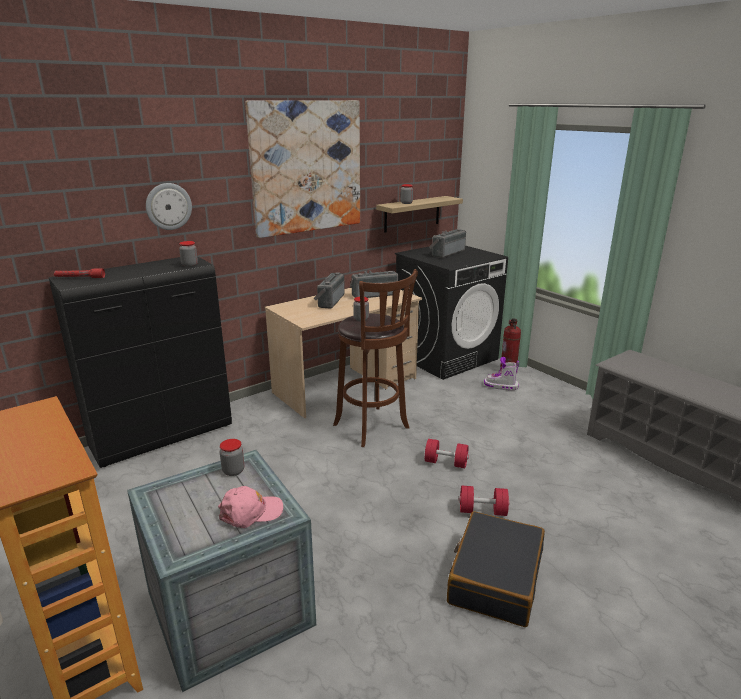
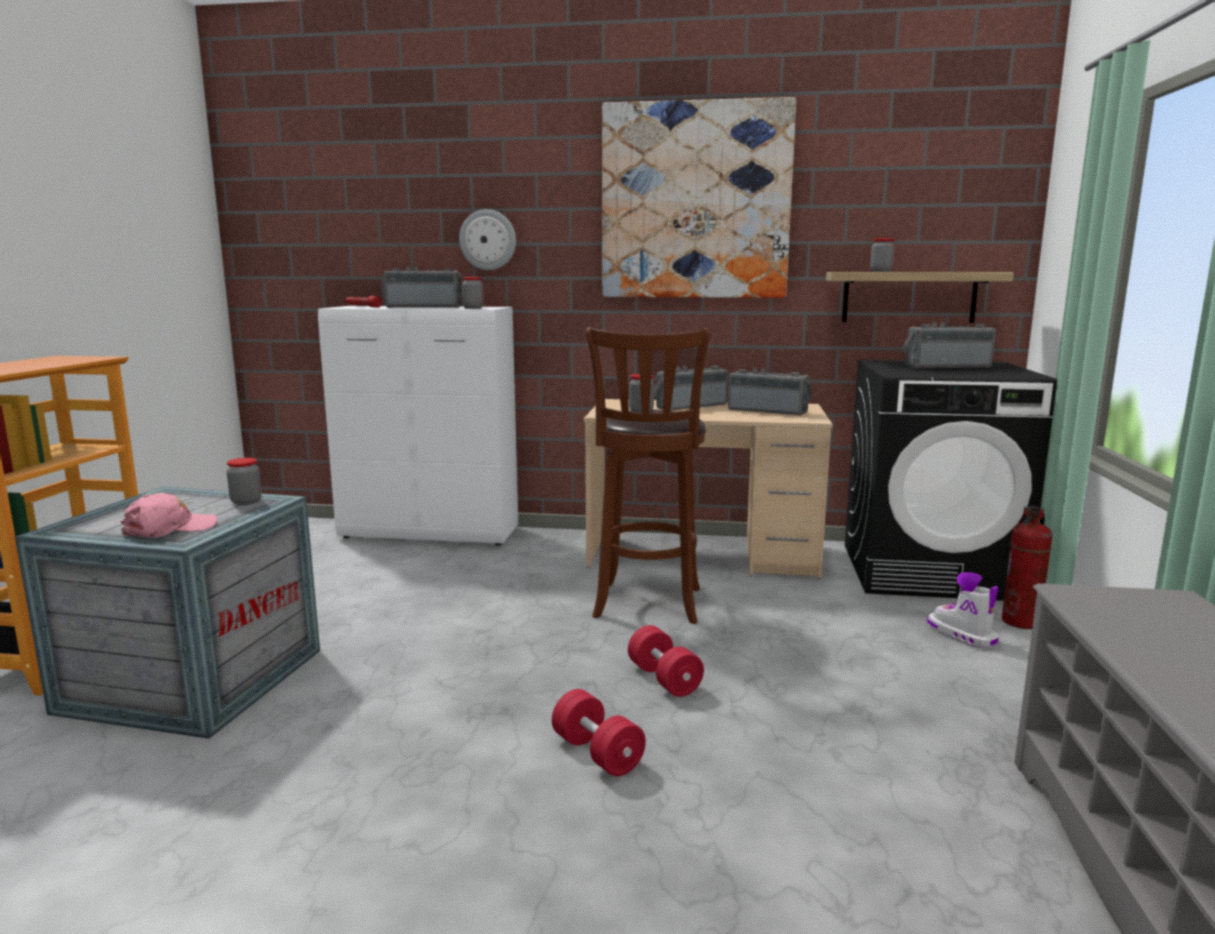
camera: 45 degrees right, 10 degrees down
black cabinet [49,256,232,468] -> white cabinet [318,306,518,546]
pink cap [218,486,283,528] -> pink cap turned 60 degrees counterclockwise [121,493,217,537]
black suitcase [447,511,545,627] -> none
none -> radio [383,267,462,308]

